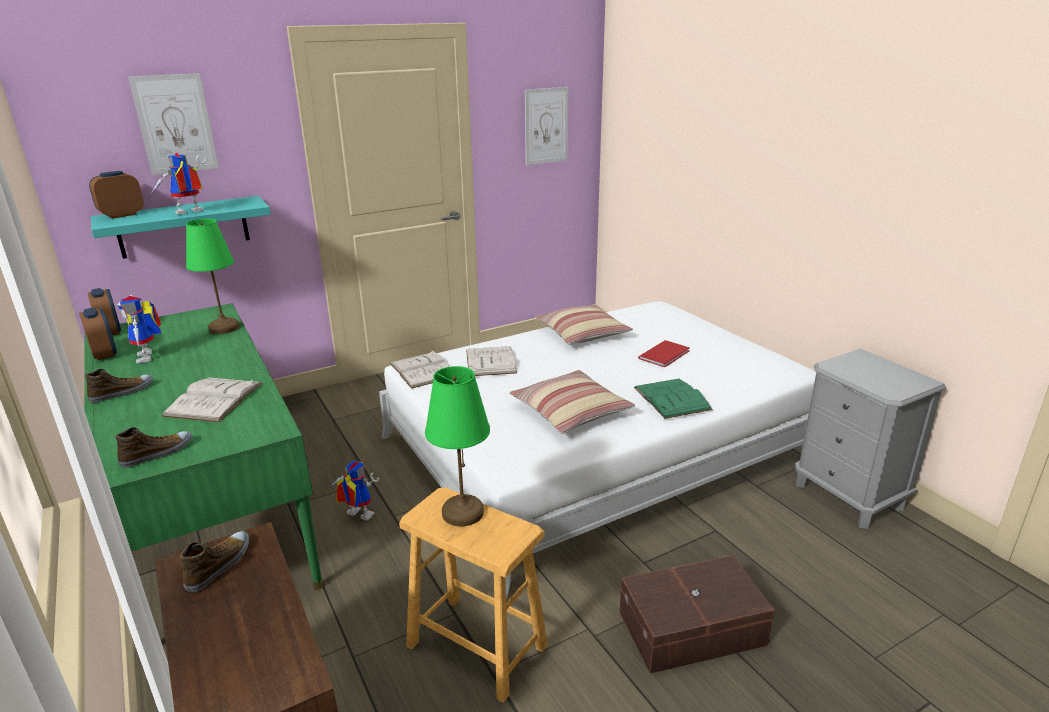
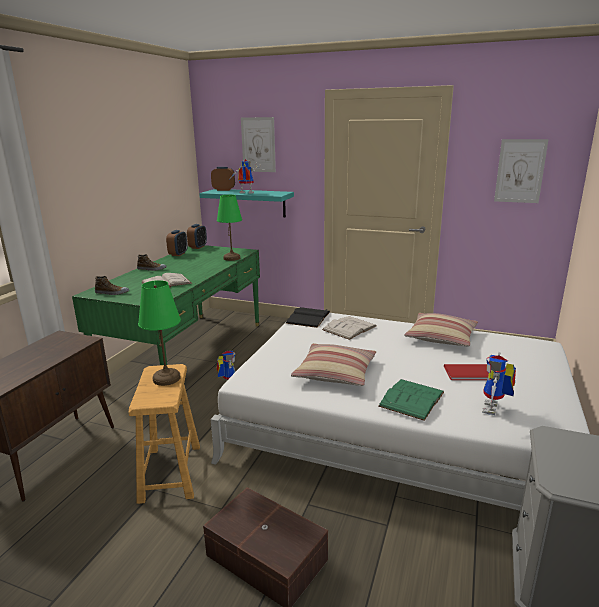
camera: 50 degrees right, 5 degrees down
toy robot [117,295,162,364] -> toy robot moved to [482,352,516,415]
shoe [180,531,249,592] -> none
white book [390,350,449,389] -> black book [285,307,330,328]

